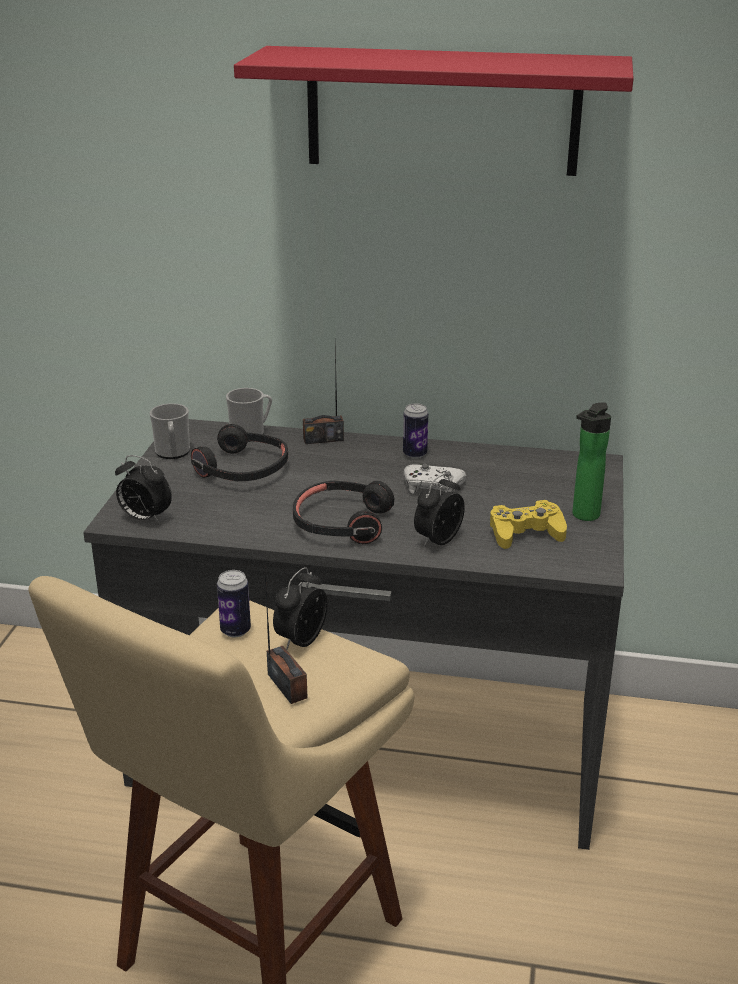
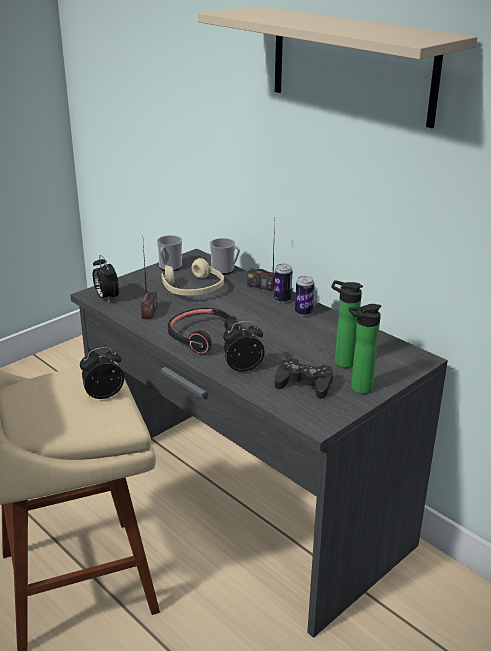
camera: 35 degrees right, 0 degrees up
black headphones [191,424,288,481] -> beige headphones [161,258,224,296]
can [217,570,251,637] -> can moved to [274,264,292,303]
red shelf [234,46,634,176] -> beige shelf [198,6,478,128]
radio [264,558,308,704] -> radio moved to [141,244,158,320]
white game controller [403,464,466,494] -> none
yellow game controller [490,500,567,549] -> black game controller [275,358,333,399]
none -> bottle [331,280,363,368]

